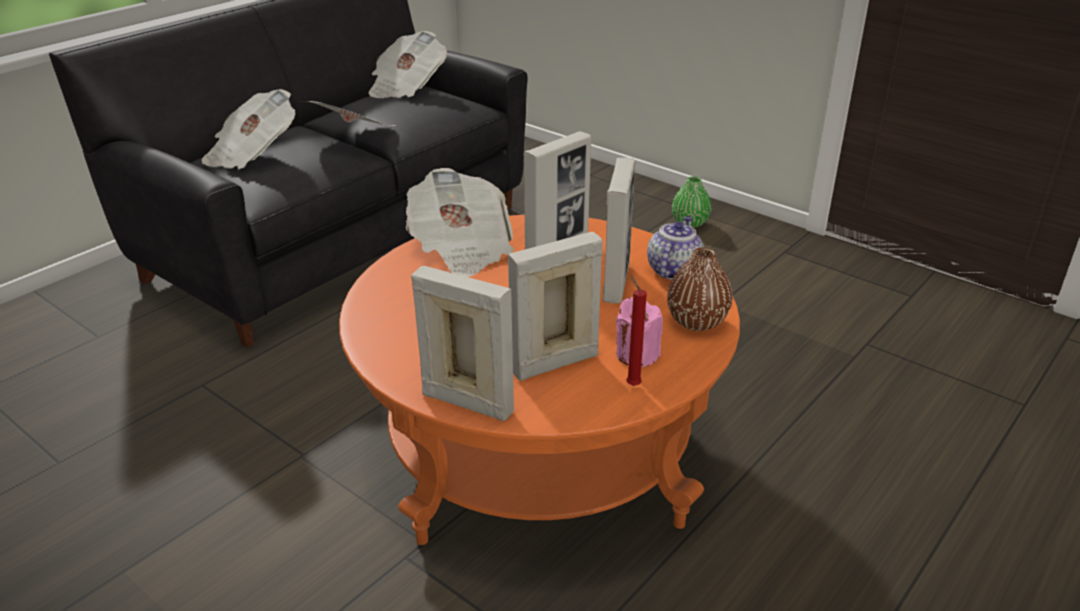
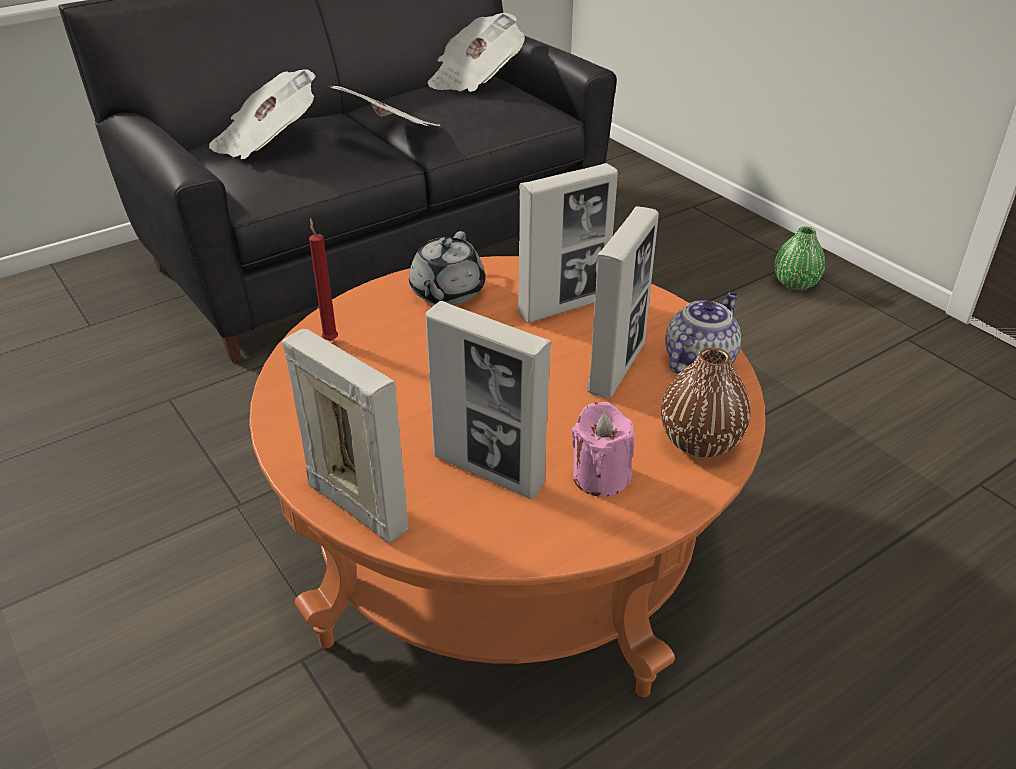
camera: 15 degrees right, 5 degrees up
newspaper [406,168,514,277] -> grey teapot [409,231,485,305]
picture frame [508,232,603,381] -> picture frame turned 135 degrees counterclockwise [426,301,551,499]
red candle [626,276,647,386] -> red candle moved to [309,218,338,341]

